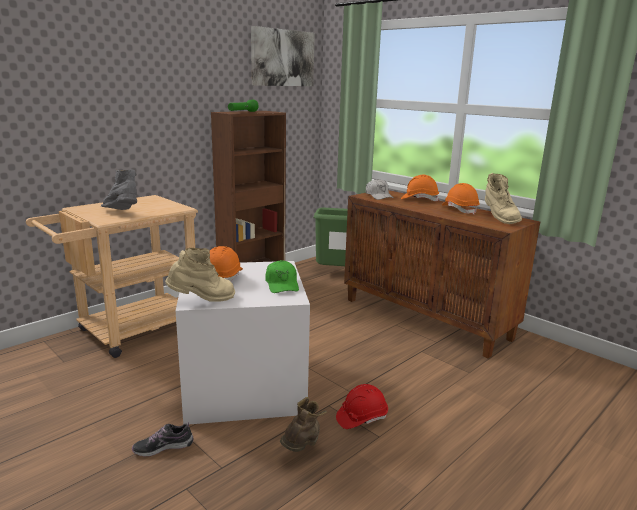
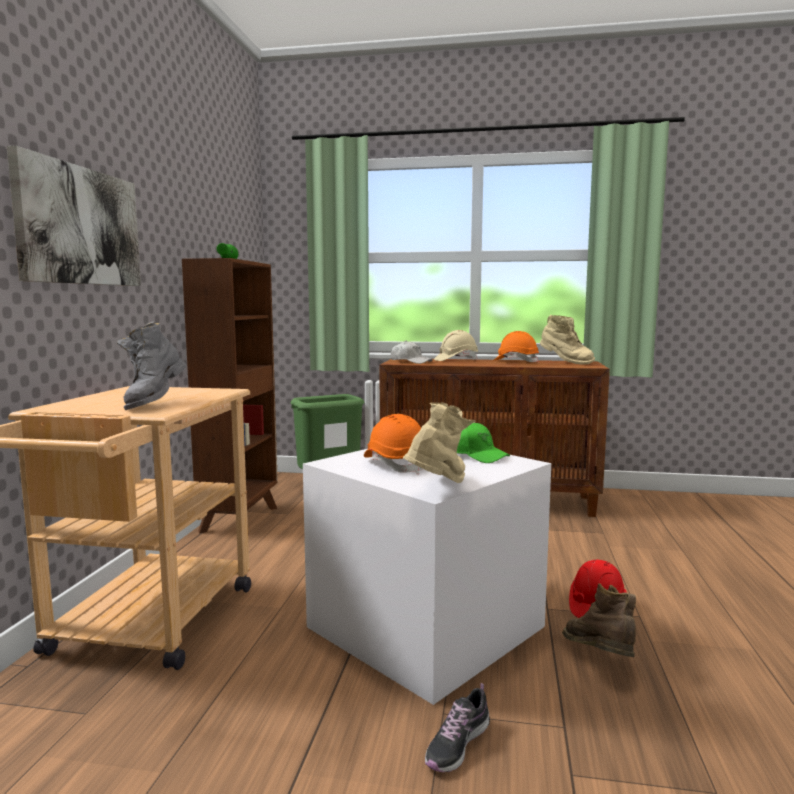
camera: 35 degrees left, 10 degrees down
grey boot [101,169,137,210] -> grey boot turned 90 degrees counterclockwise [117,322,187,410]
picture [251,26,315,86] -> picture moved to [7,146,141,286]
orange hard hat [401,175,439,201] -> beige hard hat [434,330,478,361]

